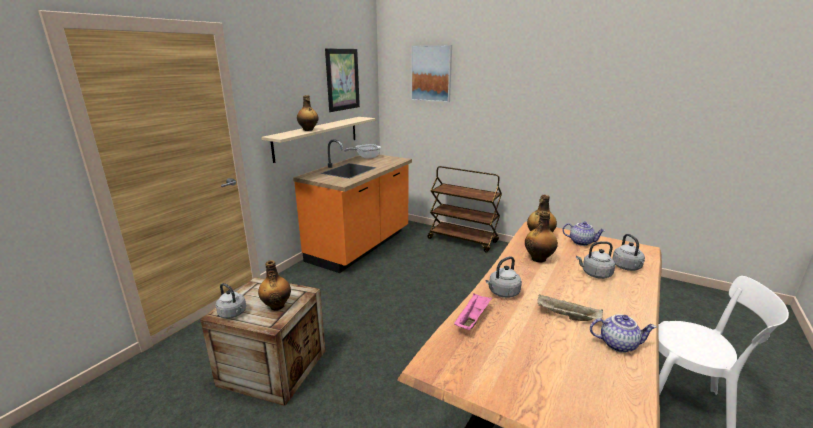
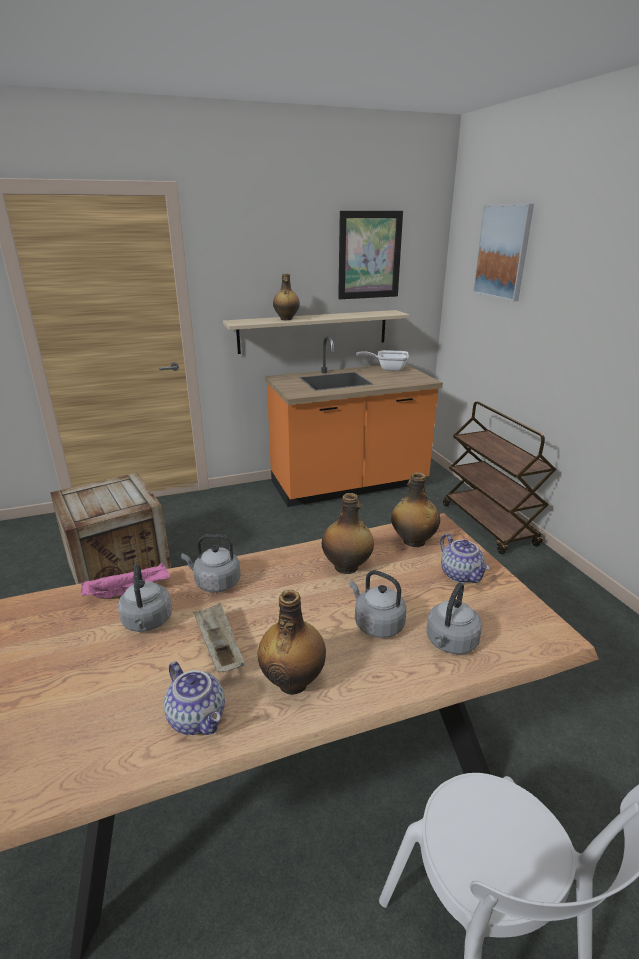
camera: 40 degrees right, 5 degrees up
grey kettle [216,283,246,319] -> grey kettle moved to [118,564,172,632]
bottle [258,260,291,310] -> bottle moved to [258,590,326,695]

